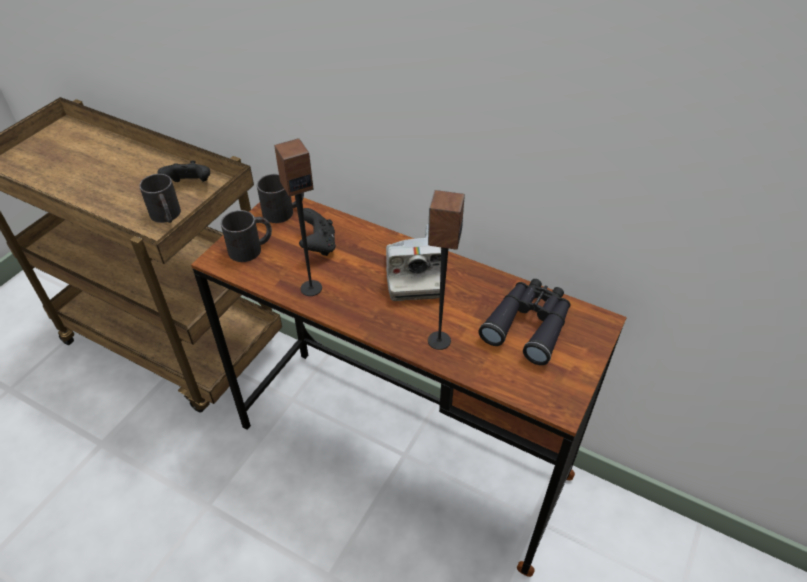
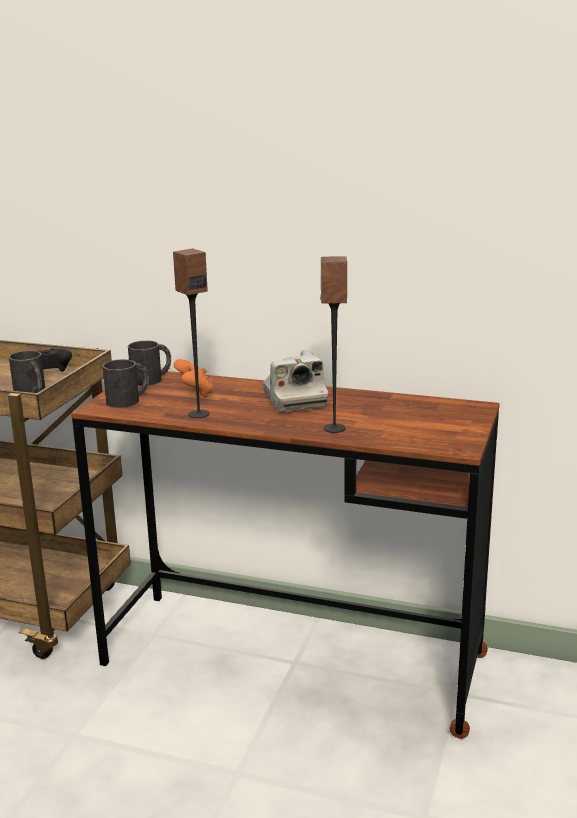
camera: 10 degrees left, 25 degrees down
black game controller [299,208,336,256] -> orange game controller [173,359,214,397]
black binoculars [479,279,571,365] -> none

